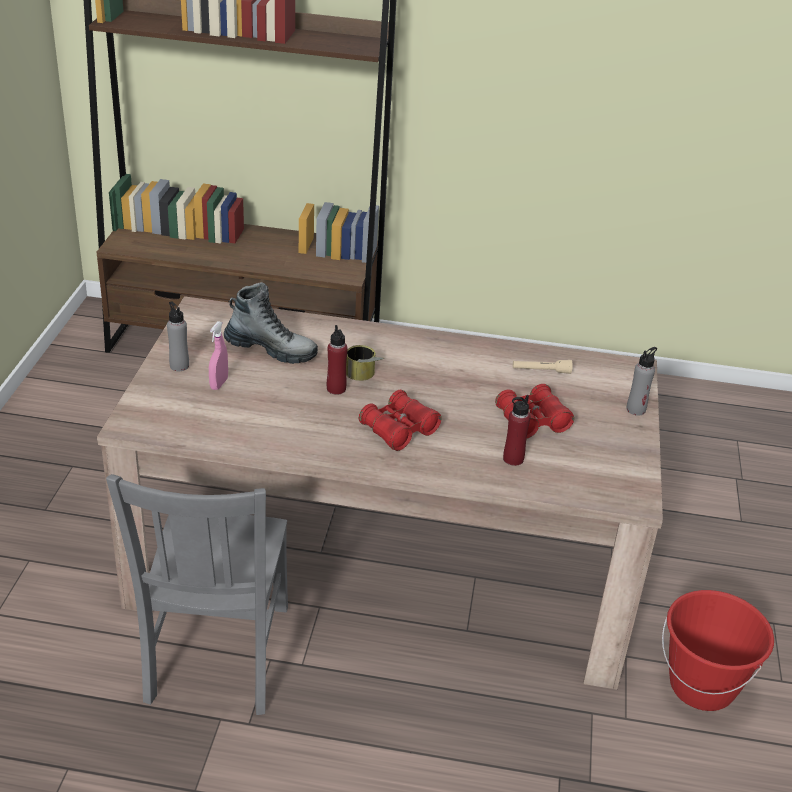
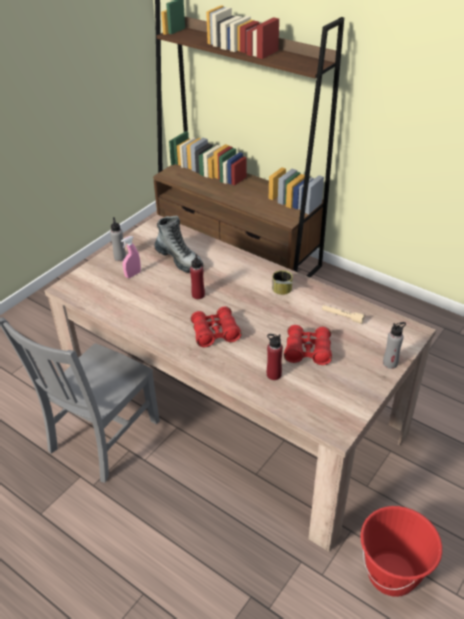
camera: 30 degrees right, 5 degrees up
can [346,345,384,381] -> can moved to [272,270,293,295]

